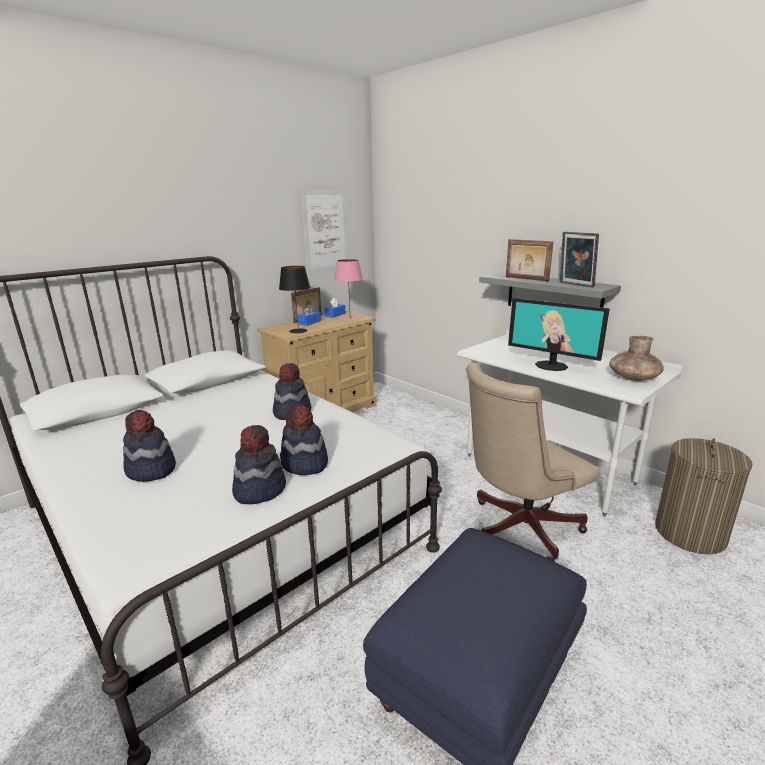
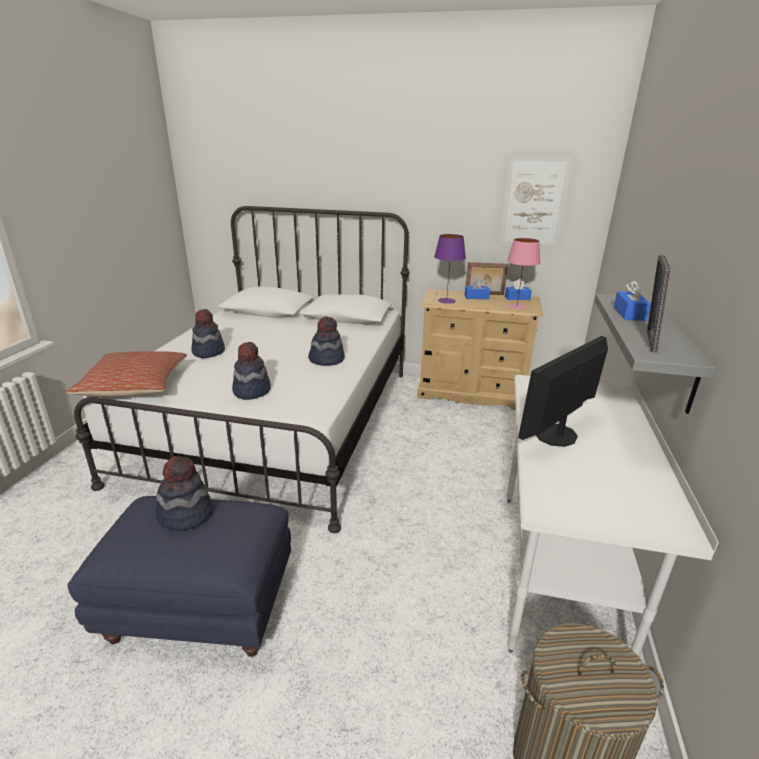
camera: 55 degrees right, 5 degrees up
hat [232,425,286,504] -> hat moved to [156,456,213,531]
black table lamp [279,266,310,334] -> purple table lamp [434,234,466,304]
beige office chair [466,362,599,562] -> none
picture frame [506,239,554,281] -> blue tissue box [614,280,651,321]
monitor [508,298,610,371] -> monitor turned 45 degrees clockwise [518,336,608,447]
brown vase [609,336,664,381] -> none
none -> pillow [66,351,187,397]

